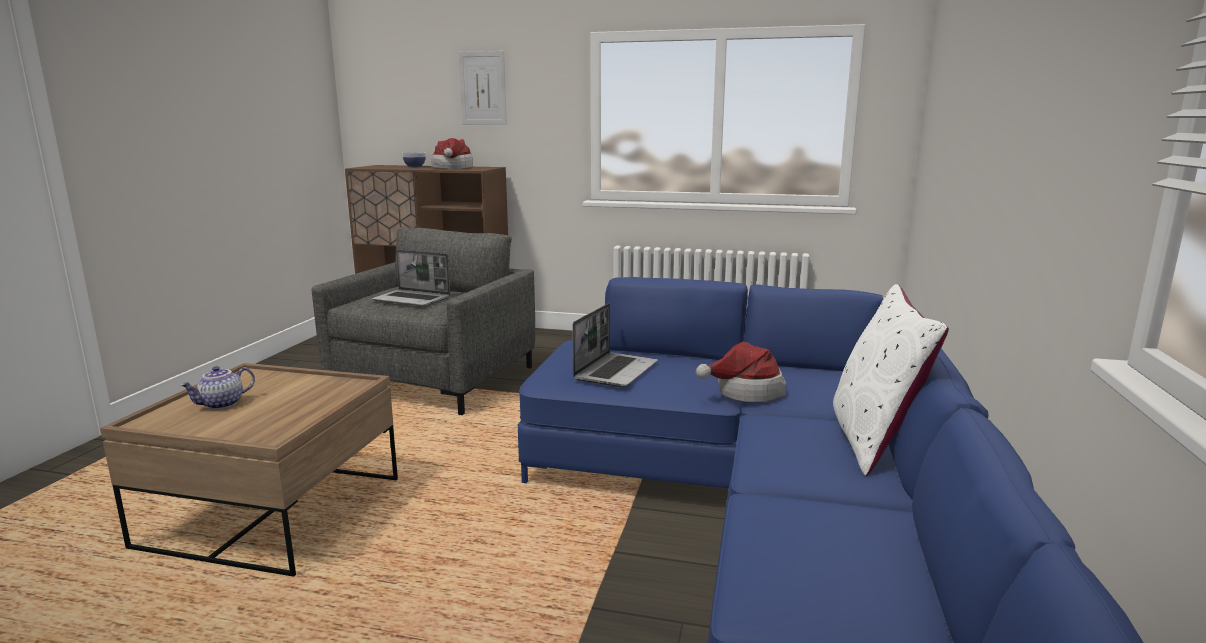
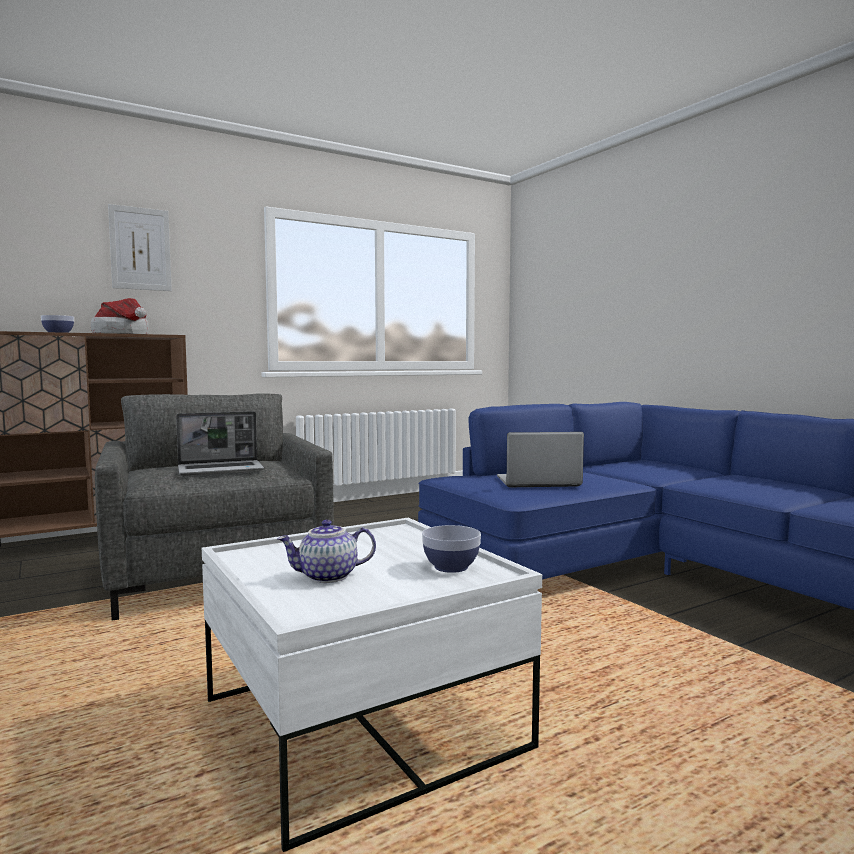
camera: 45 degrees left, 10 degrees down
brown coffee table [100,363,398,577] -> white coffee table [202,518,542,852]
teapot [179,366,255,409] -> teapot turned 75 degrees clockwise [277,520,376,583]
laptop [572,303,658,387] -> laptop turned 75 degrees counterclockwise [497,432,584,487]
hat [696,342,786,402] -> none
white pillow [833,284,949,476] -> none
none -> bowl [422,525,481,573]

